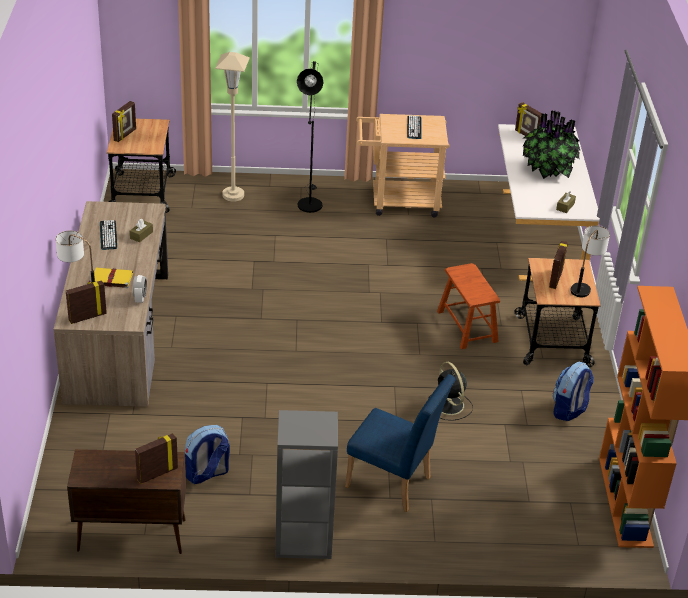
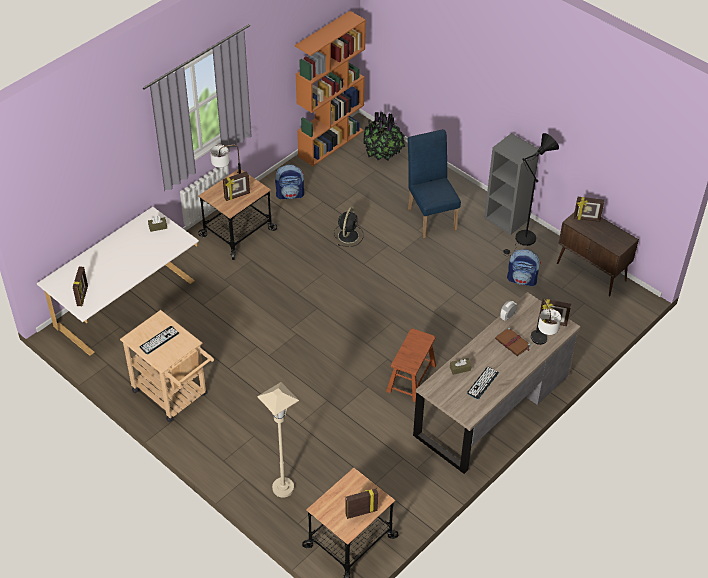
camera: 135 degrees left, 10 degrees up
yellow book [89,268,133,288] -> brown book [495,327,531,356]
black floor lamp [297,61,323,213] -> black floor lamp moved to [503,133,559,256]
brown stool [437,263,500,349] -> brown stool moved to [386,329,436,402]
potted plant [522,111,580,179] -> potted plant moved to [363,112,405,161]

